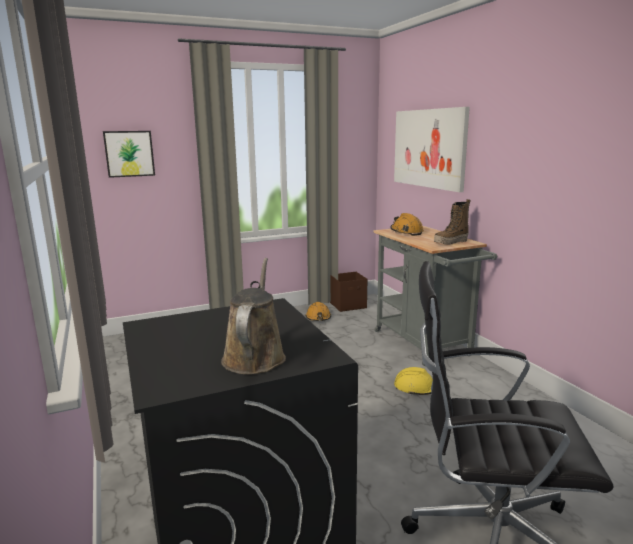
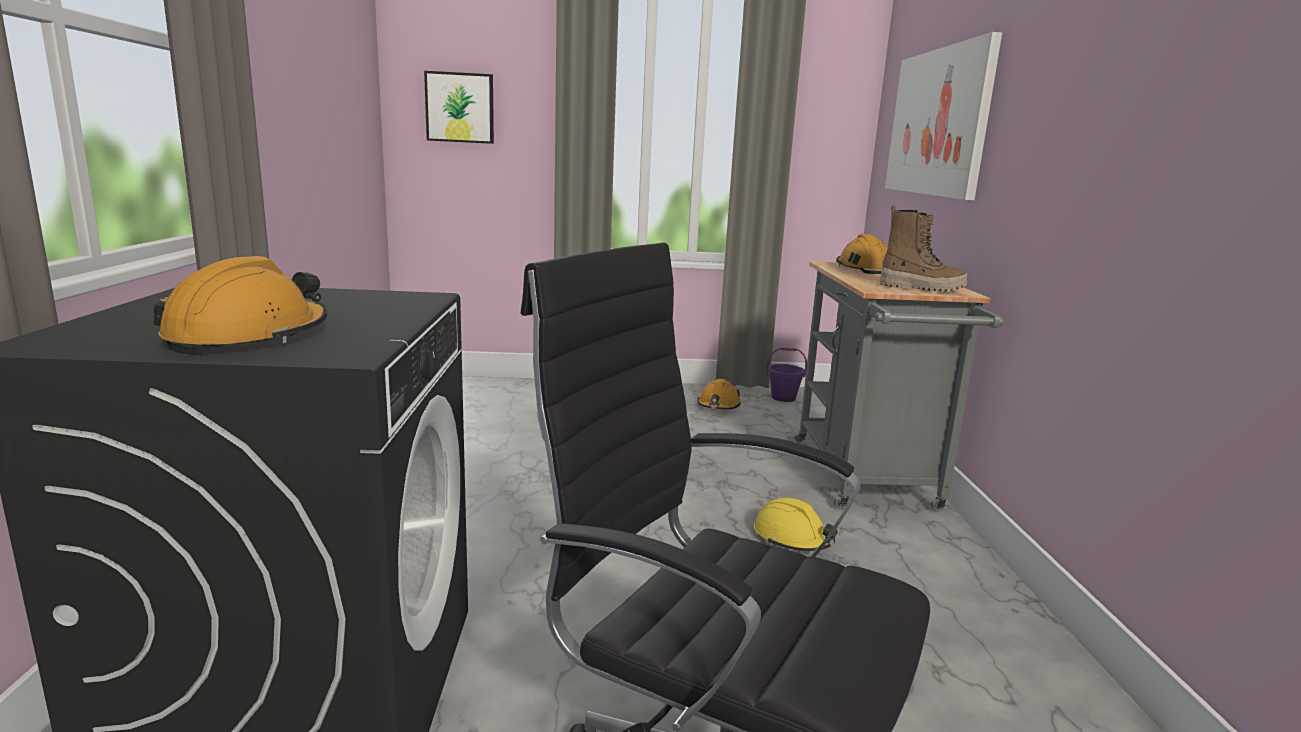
camera: 20 degrees right, 0 degrees up
brown watering can [221,258,286,374] -> orange hard hat [153,256,328,355]
brown storage box [330,272,367,312] -> purple bucket [766,347,807,402]
boot [434,199,471,245] -> boot turned 150 degrees counterclockwise [880,205,967,292]

